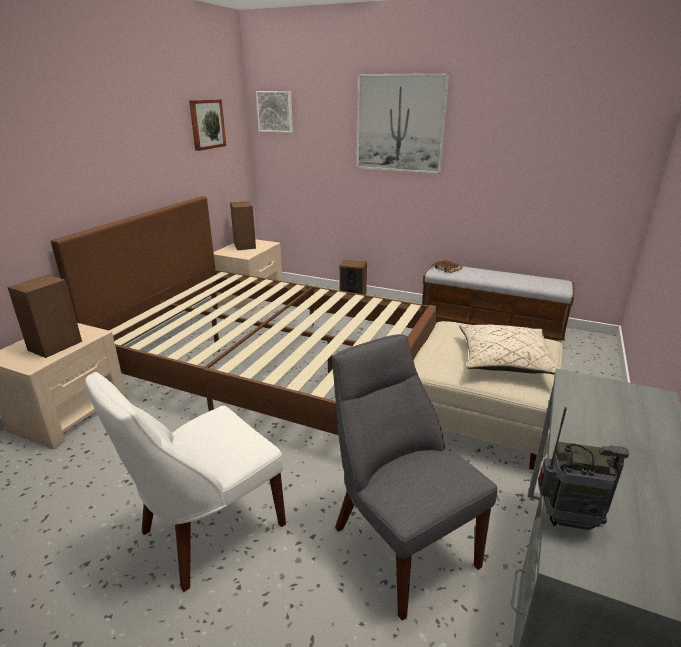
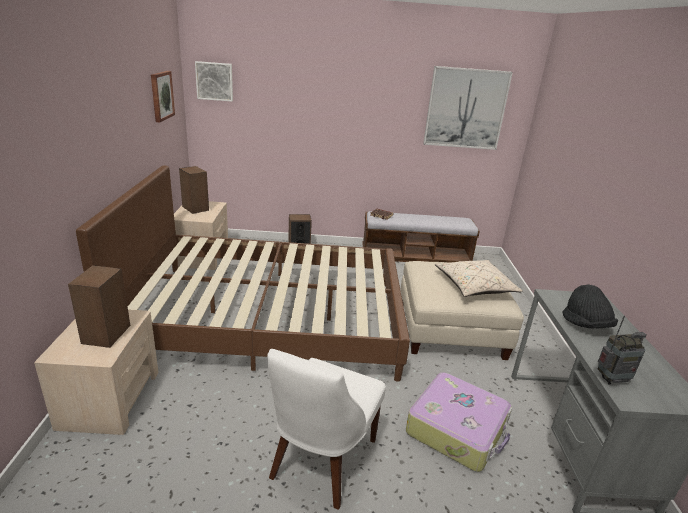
camera: 25 degrees left, 0 degrees up
grey chair [333,334,498,620] -> suitcase [406,372,512,472]
picture [357,73,449,174] -> picture moved to [423,66,513,150]
none -> black hat [563,284,618,329]

